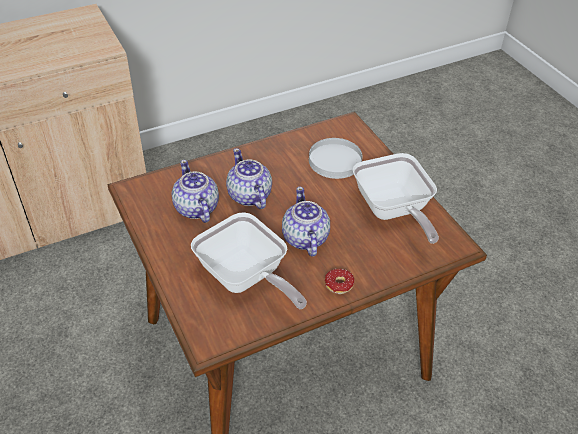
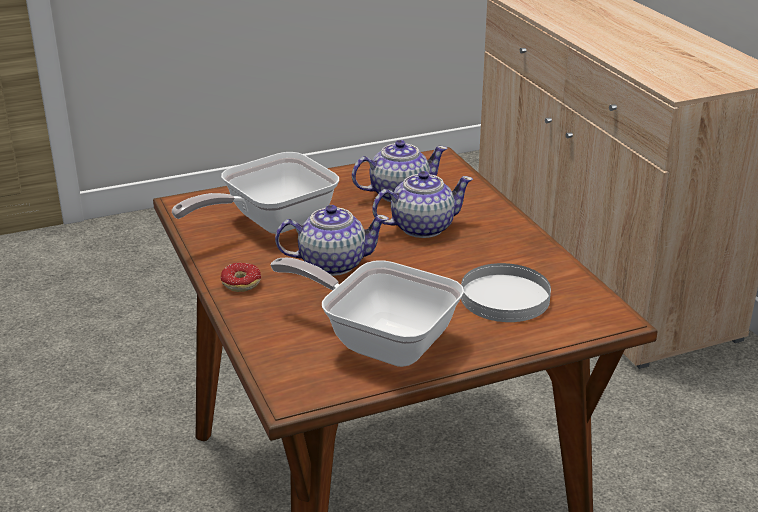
camera: 95 degrees right, 15 degrees down
frying pan [353,153,439,244] -> frying pan turned 45 degrees clockwise [271,257,464,367]

